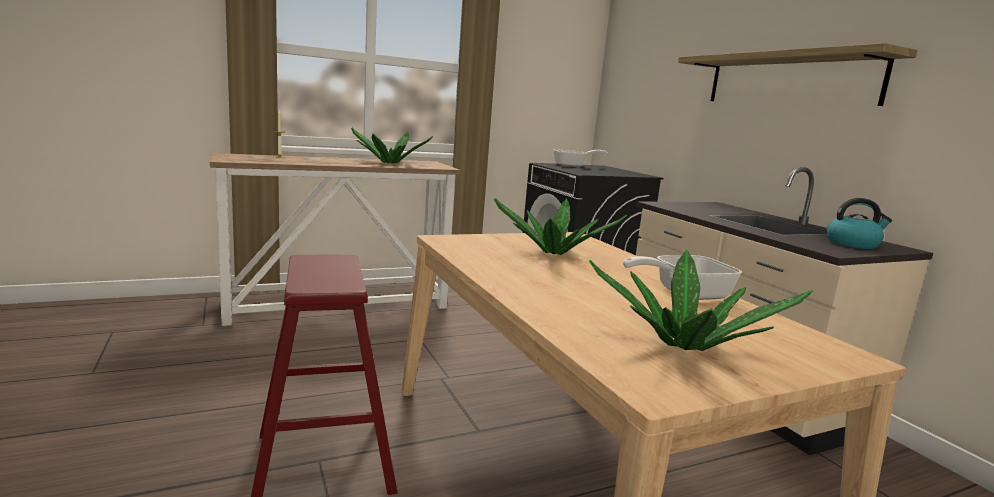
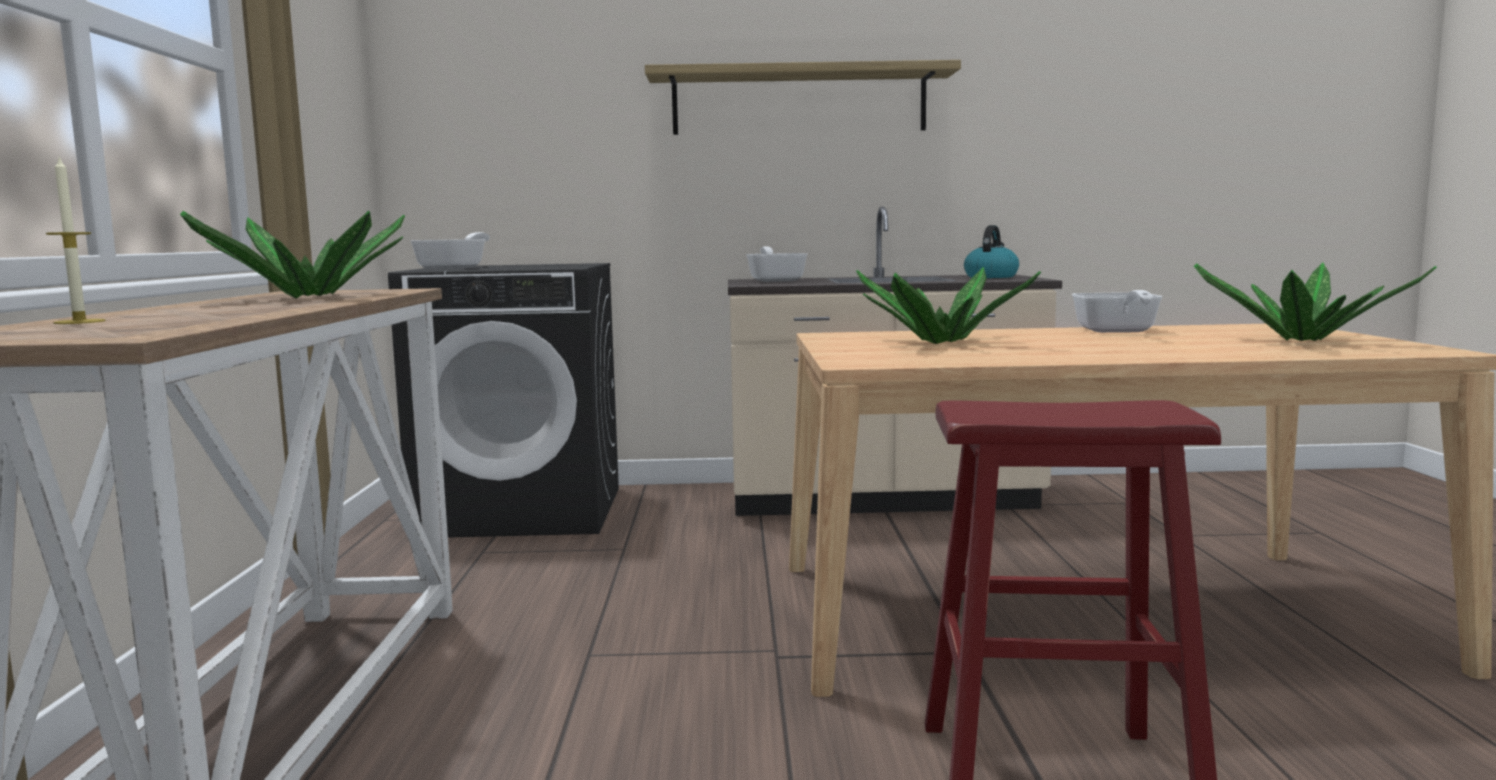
camera: 65 degrees left, 5 degrees down
none -> frying pan [746,247,808,282]

